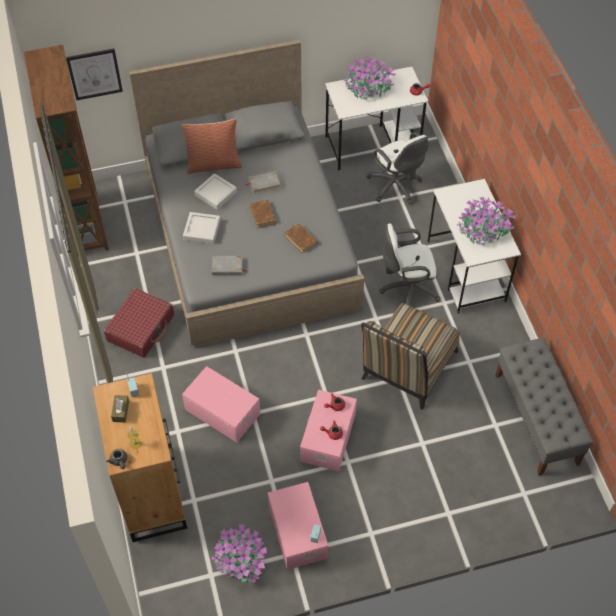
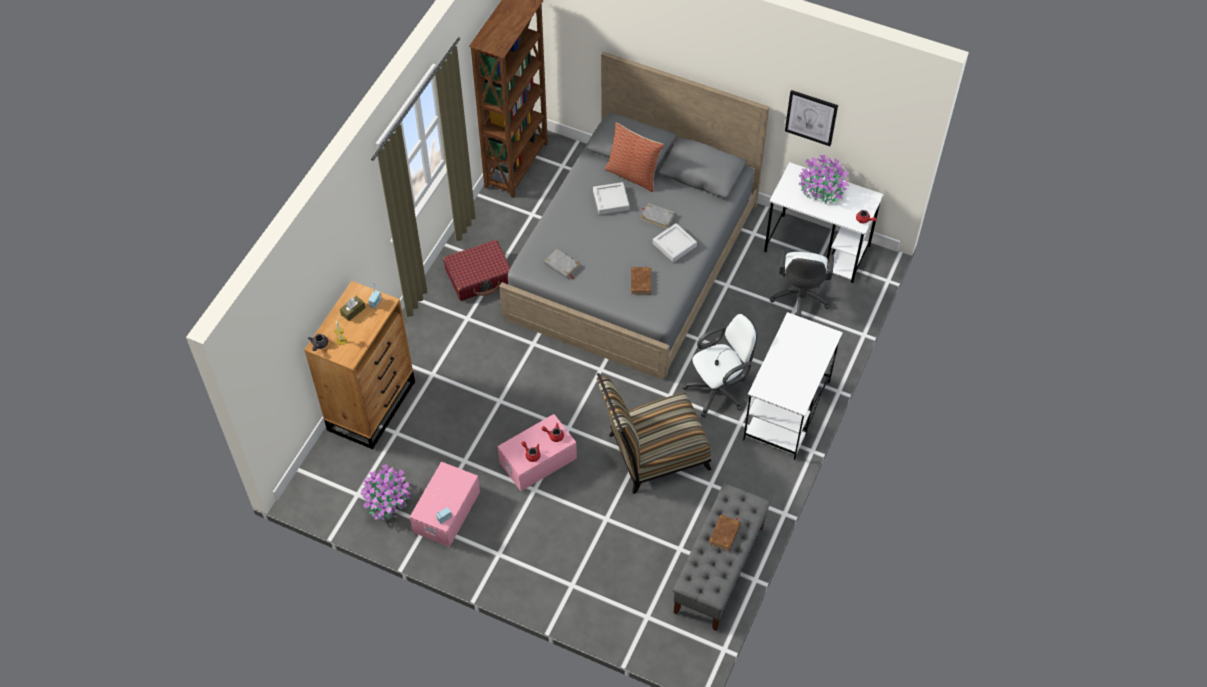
camera: 40 degrees right, 0 degrees up
picture [66,49,123,100] -> picture moved to [785,90,838,146]
pink storage box [182,366,260,442] -> none
grey tray [183,212,220,244] -> grey tray moved to [653,223,697,262]
brown book [250,200,276,228] -> brown book moved to [709,514,741,552]
white office chair [380,224,441,306] -> white office chair turned 120 degrees clockwise [682,314,757,418]
potted plant [457,197,516,245] -> none

